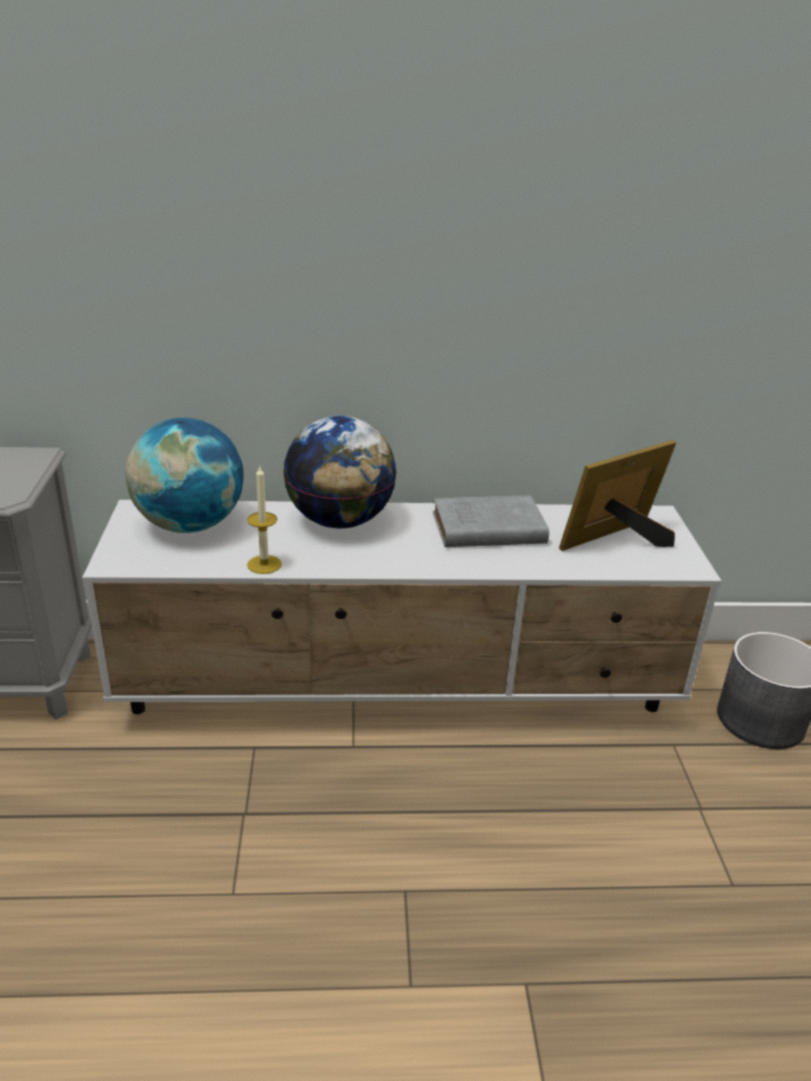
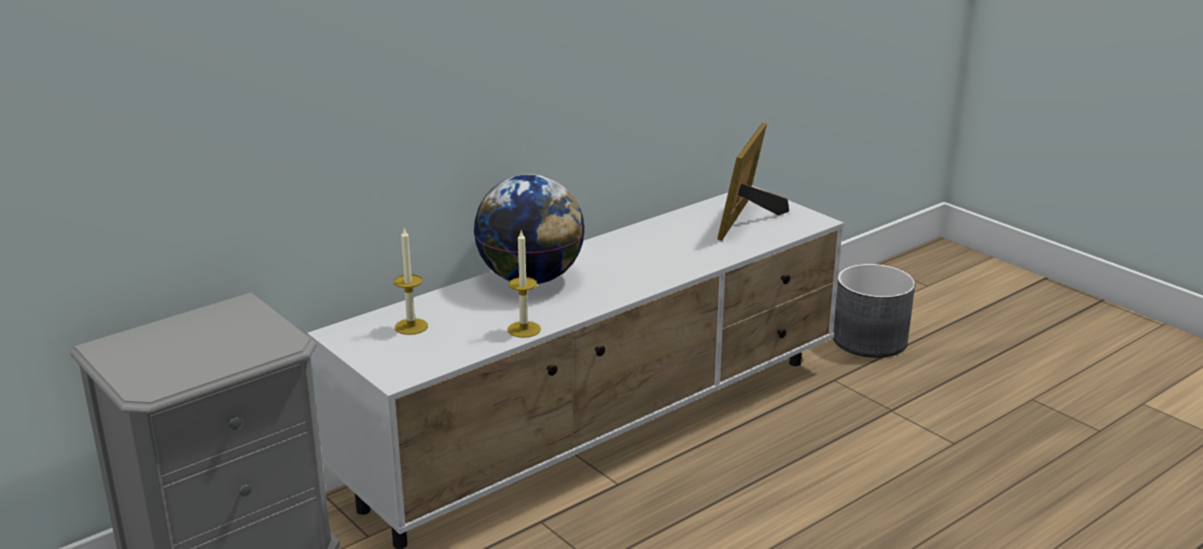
camera: 35 degrees left, 5 degrees down
globe [125,418,244,533] -> candle [394,229,428,335]
grey book [433,495,549,547] -> none

